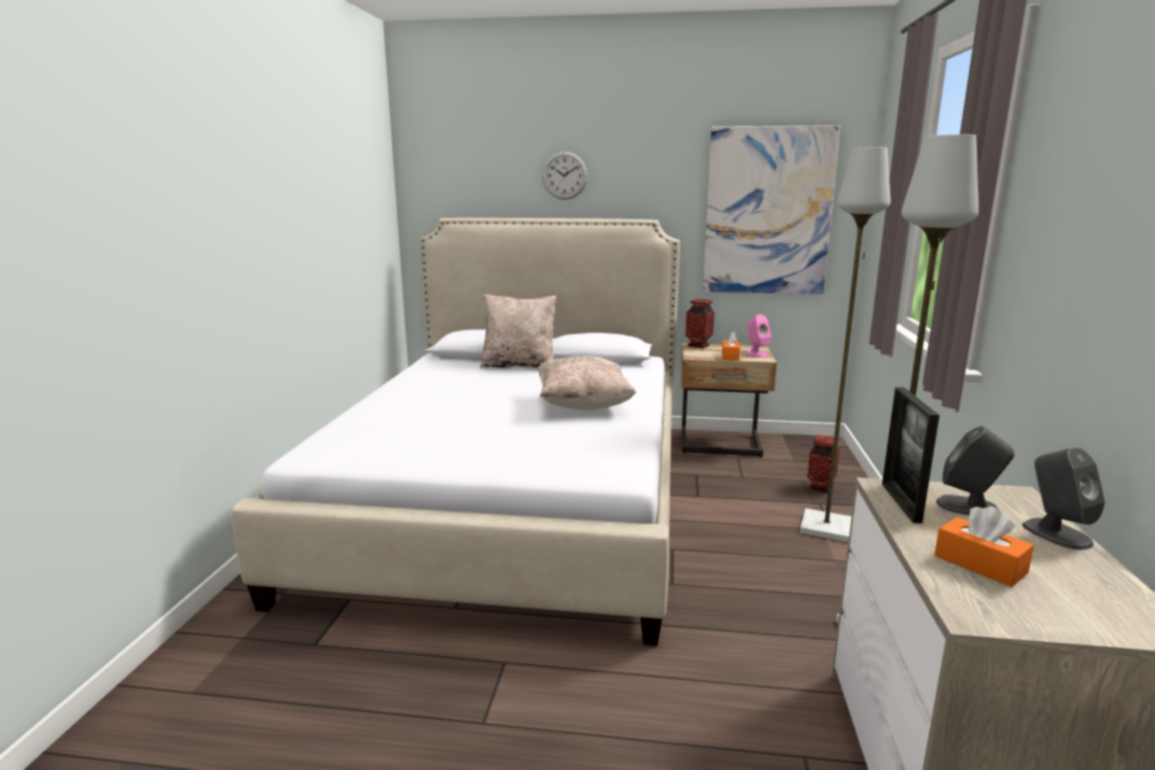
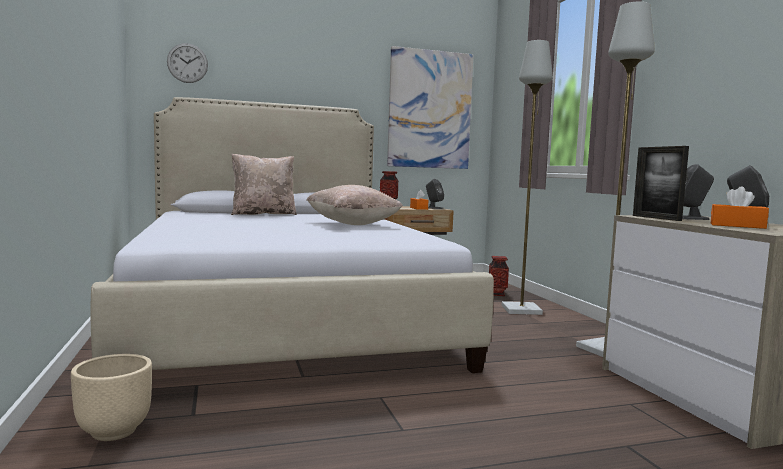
camera: 25 degrees left, 10 degrees down
wall clock [542,151,588,200] -> wall clock moved to [167,43,208,83]
pink speaker [745,314,771,357] -> grey speaker [426,179,444,209]
none -> beige planter [71,354,152,441]

